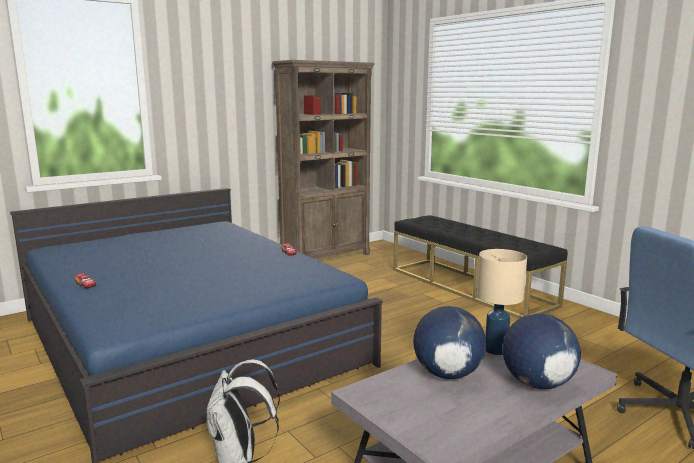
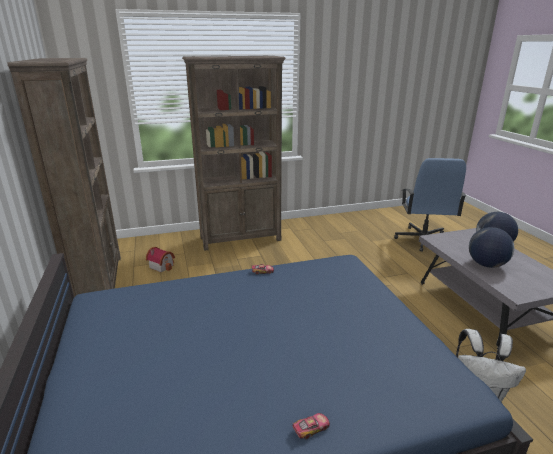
camera: 70 degrees left, 10 degrees up
black bench [393,215,568,319] -> brown bookcase [182,56,286,251]
beige table lamp [477,249,527,355] -> none
none -> toy house [146,247,175,272]

